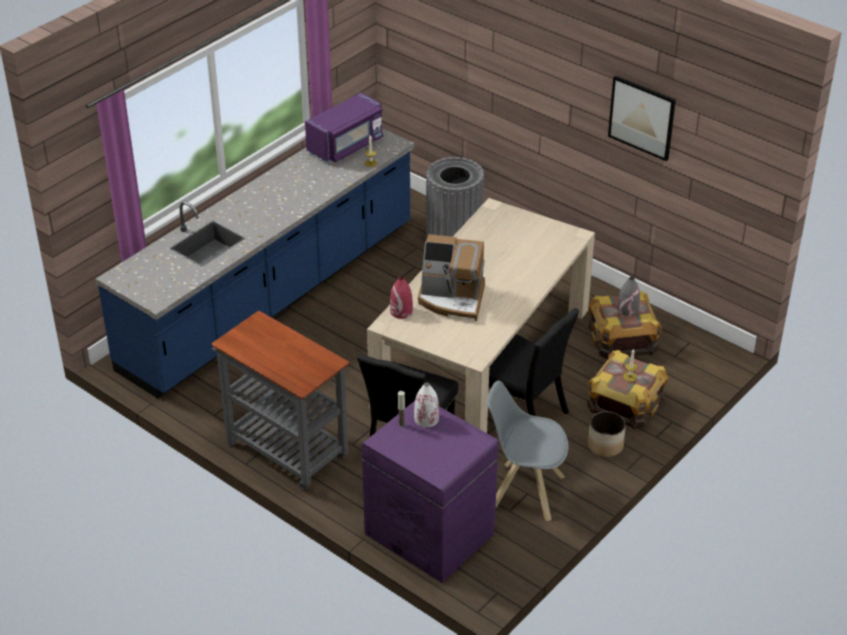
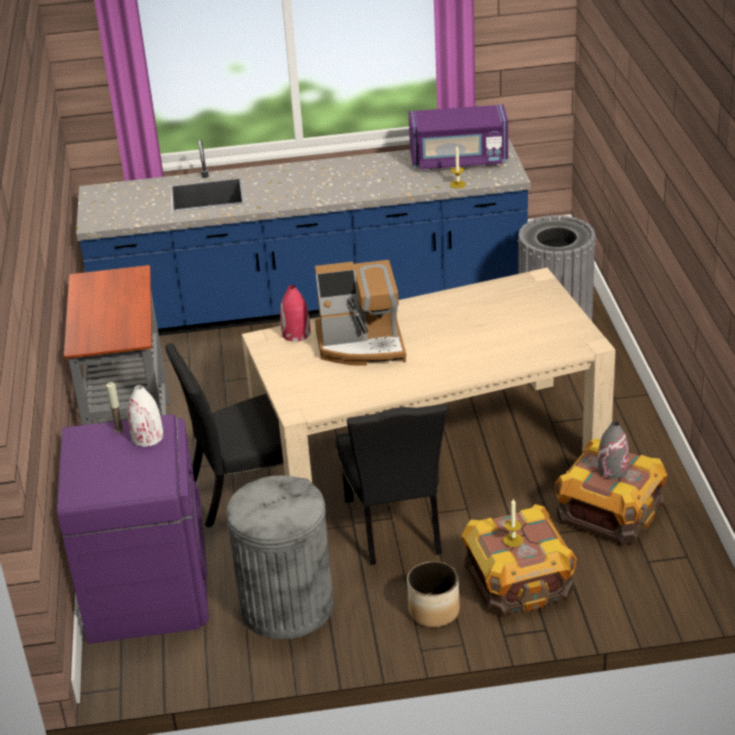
camera: 45 degrees right, 5 degrees down
coffee machine [418,234,485,321] -> coffee machine turned 60 degrees counterclockwise [315,260,406,365]
grey chair [486,380,569,521] -> grey trash can [226,475,333,639]
picture [608,75,676,161] -> none

